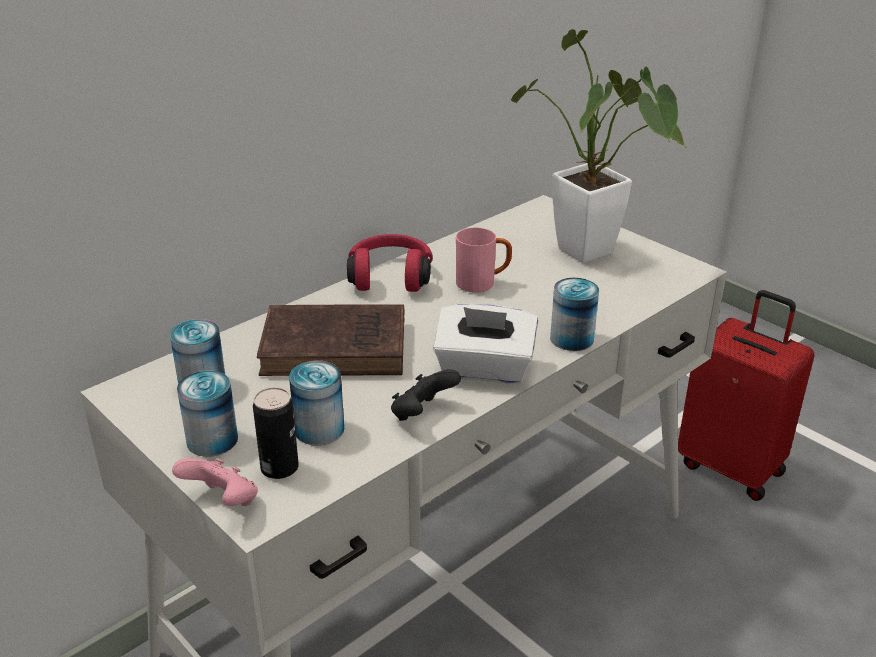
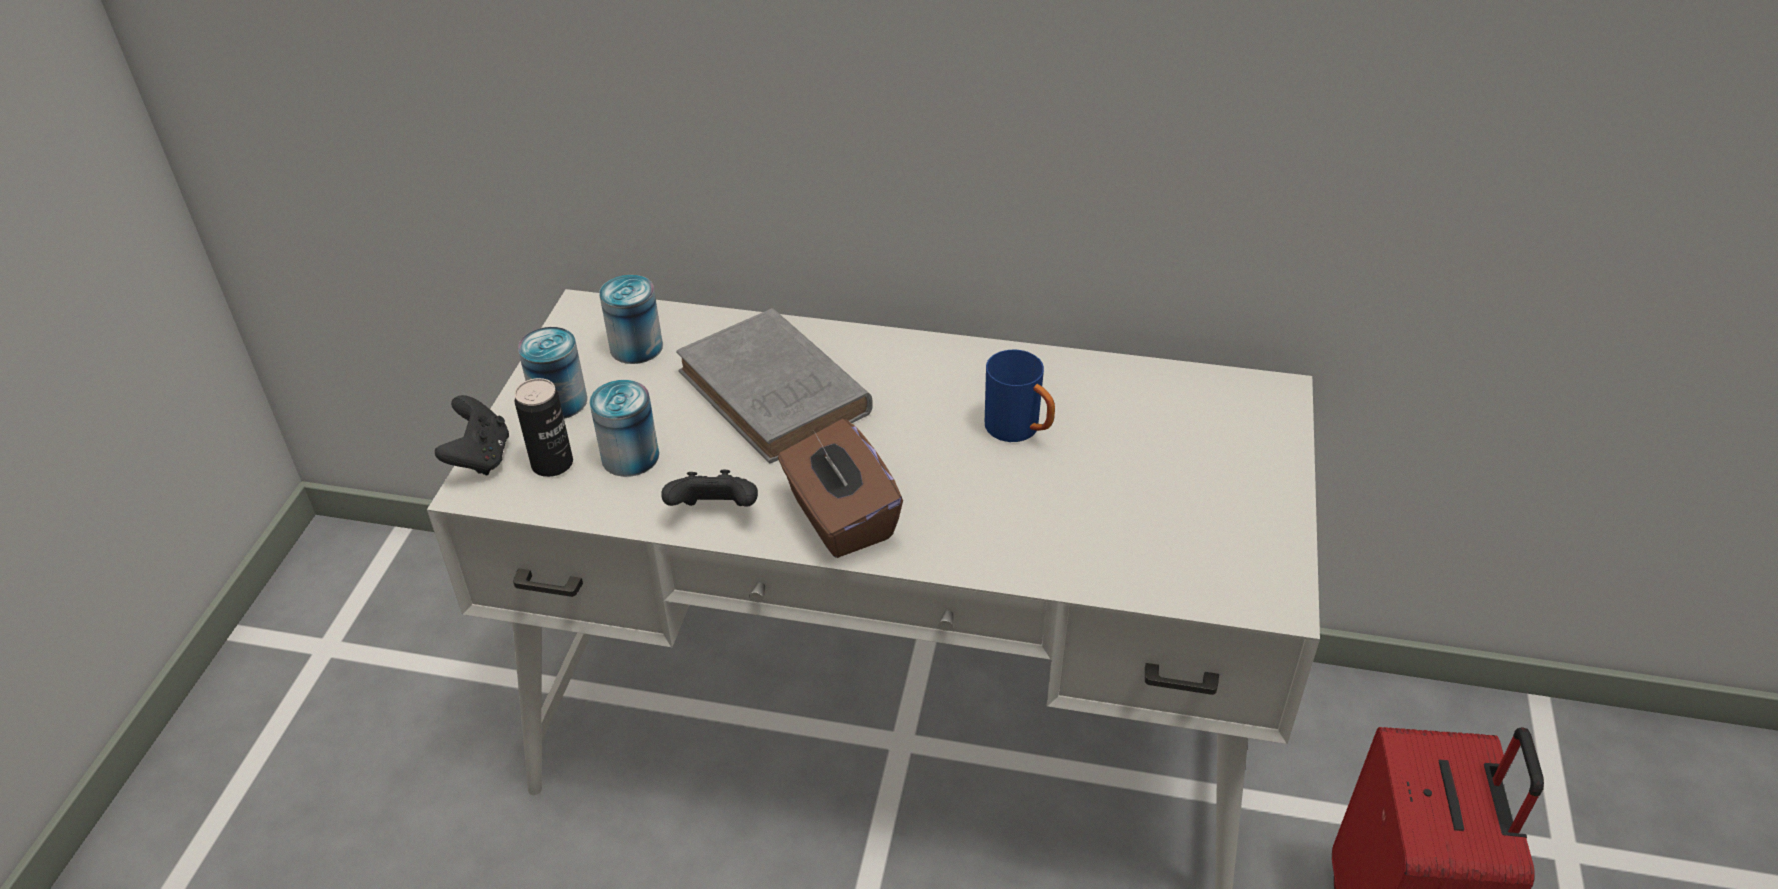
camera: 55 degrees right, 10 degrees up
pink game controller [172,458,258,506] -> black game controller [435,395,509,475]
brown book [257,304,405,376] -> grey book [676,308,873,463]
red headphones [347,234,433,292] -> none
white tissue box [433,304,538,384] -> brown tissue box [778,419,903,558]
pink mug [456,228,512,292] -> blue mug [985,350,1055,442]
potted plant [511,29,686,263] -> none
can [550,278,599,351] -> none

